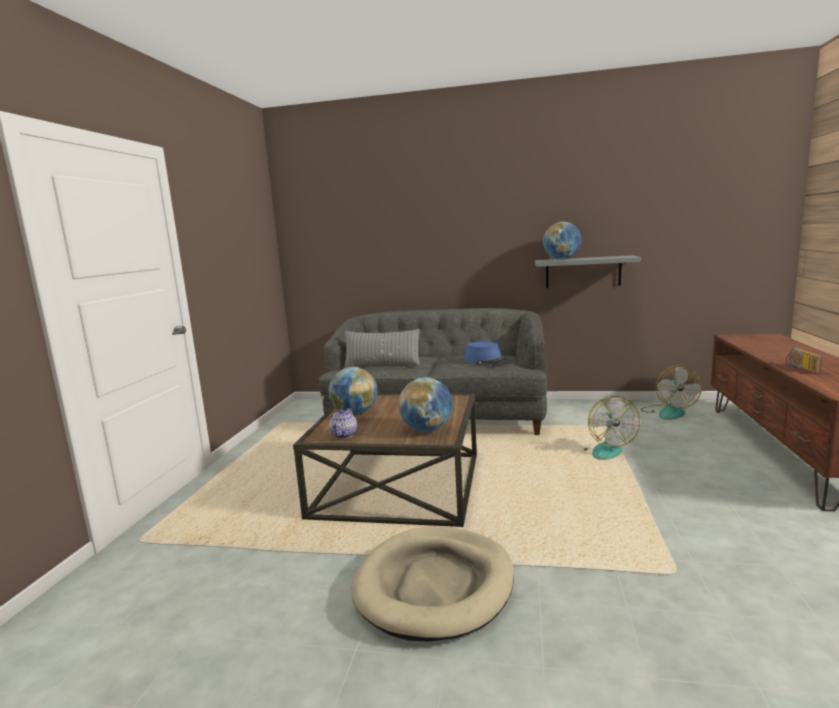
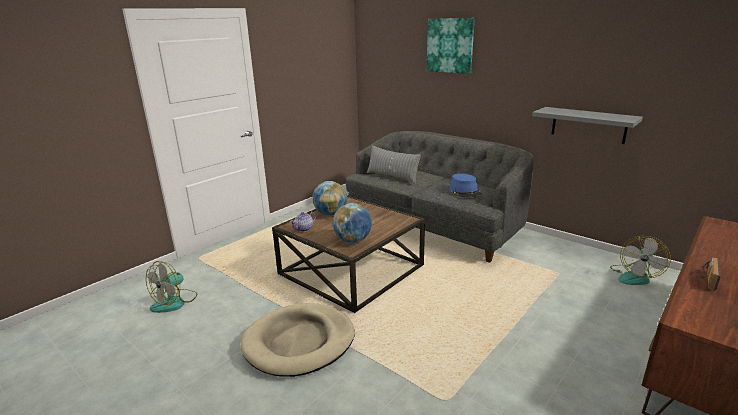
camera: 30 degrees right, 10 degrees up
globe [543,222,581,260] -> none
fan [584,396,640,460] -> fan moved to [146,261,197,313]
none -> picture [427,18,475,74]

